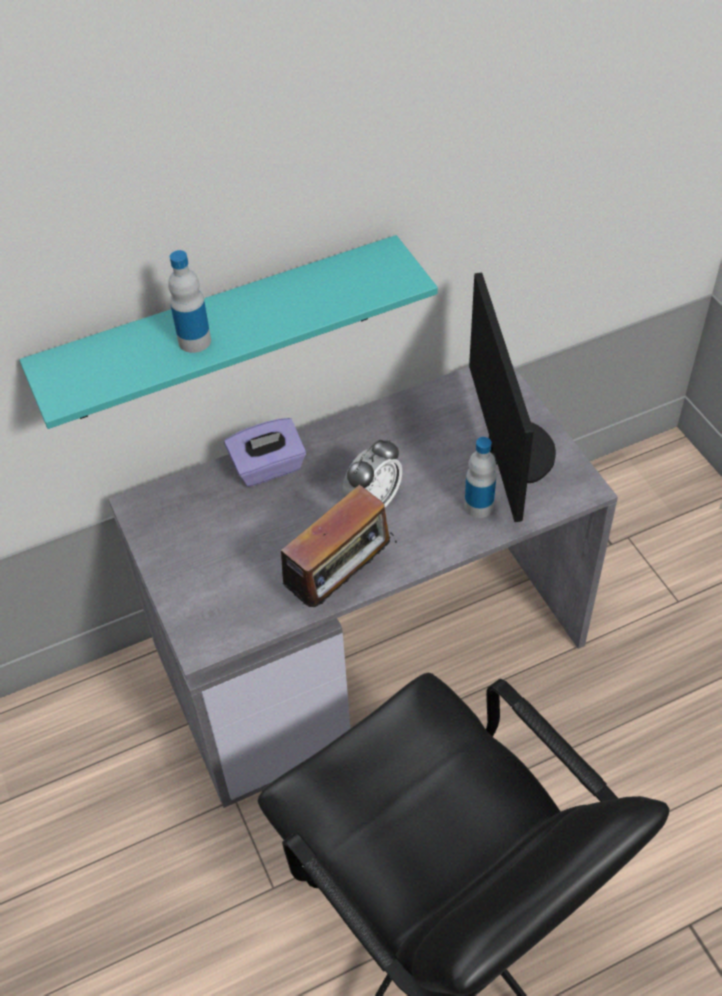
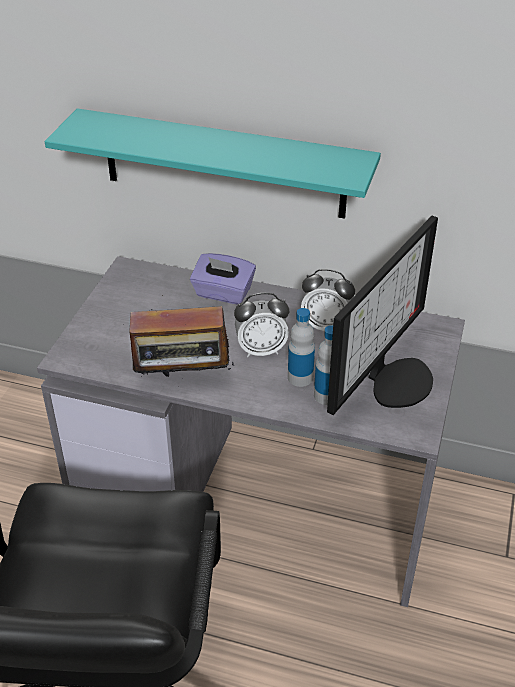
camera: 40 degrees right, 10 degrees down
bottle [168,250,211,353] -> bottle moved to [288,308,315,387]
none -> alarm clock [301,269,355,331]

